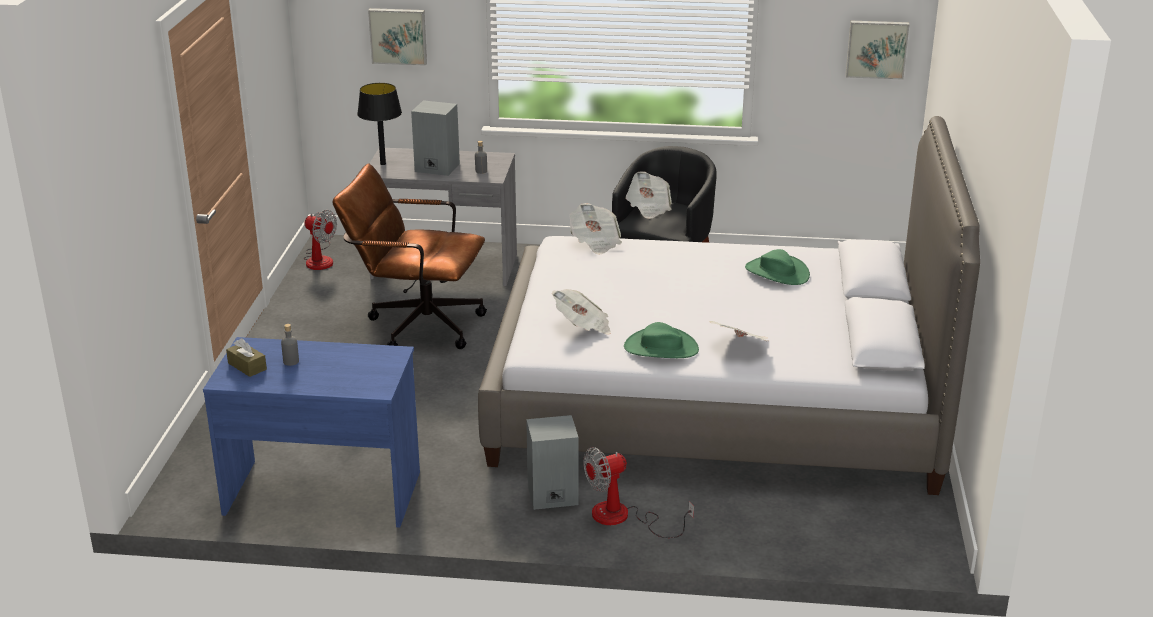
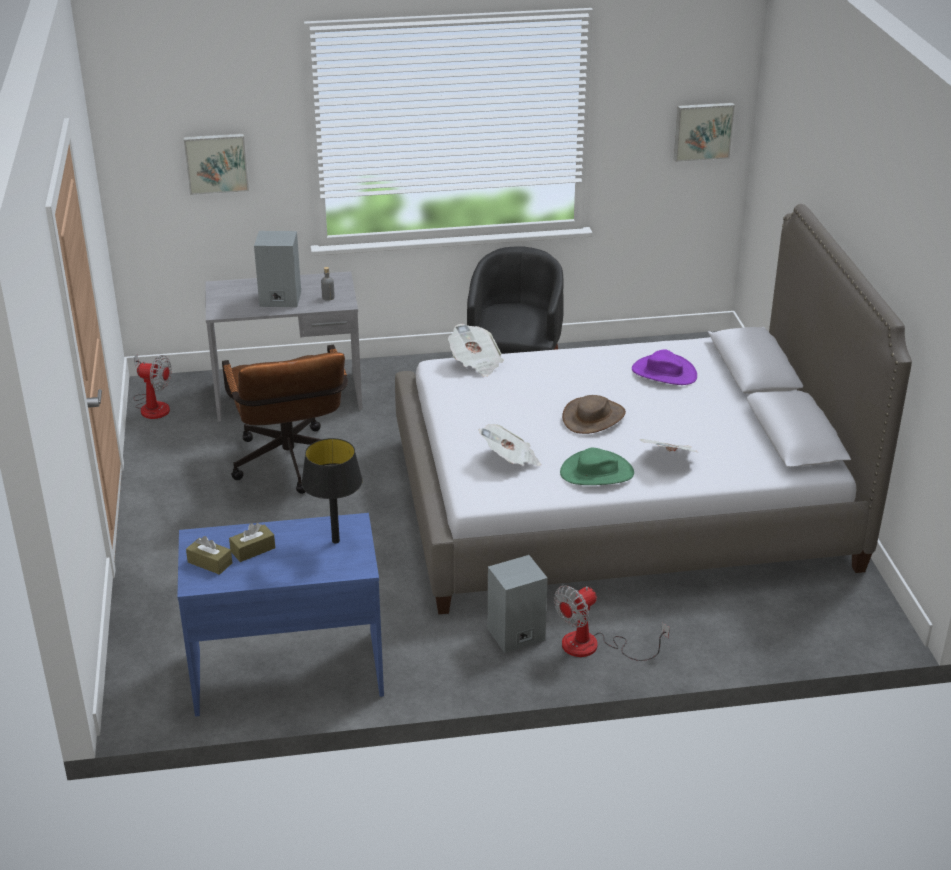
camera: 15 degrees left, 5 degrees up
grey bottle [281,324,299,366] -> brown tissue box [229,523,275,562]
brown office chair [332,163,487,349] -> brown office chair turned 105 degrees counterclockwise [222,345,348,494]
black table lamp [357,83,402,165] -> black table lamp moved to [301,438,363,544]
newspaper [625,171,672,219] -> none
green hat [745,249,810,285] -> purple hat [632,350,697,385]
none -> brown hat [562,395,626,434]

